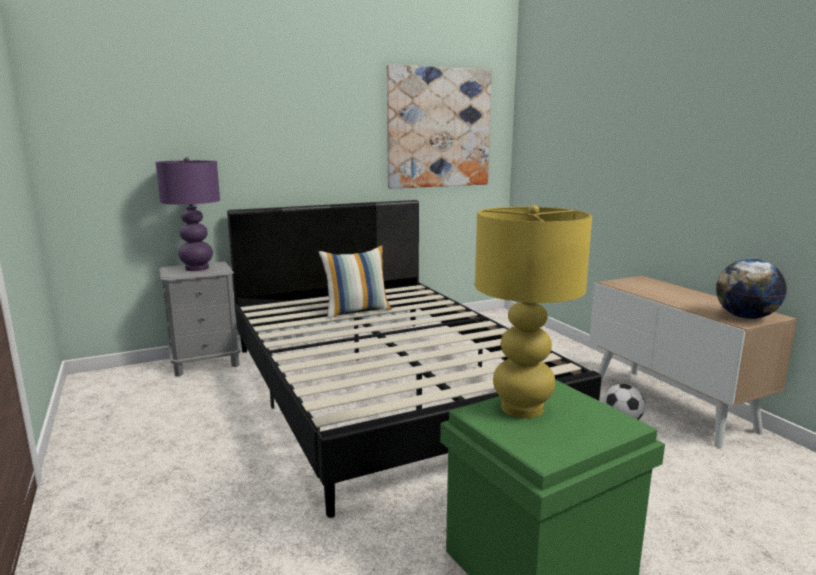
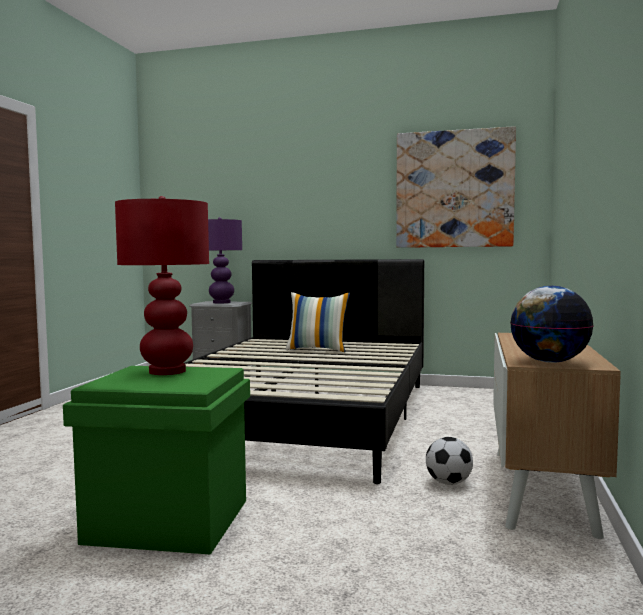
camera: 40 degrees right, 10 degrees down
yellow table lamp [475,205,592,418] -> red table lamp [115,196,209,375]

